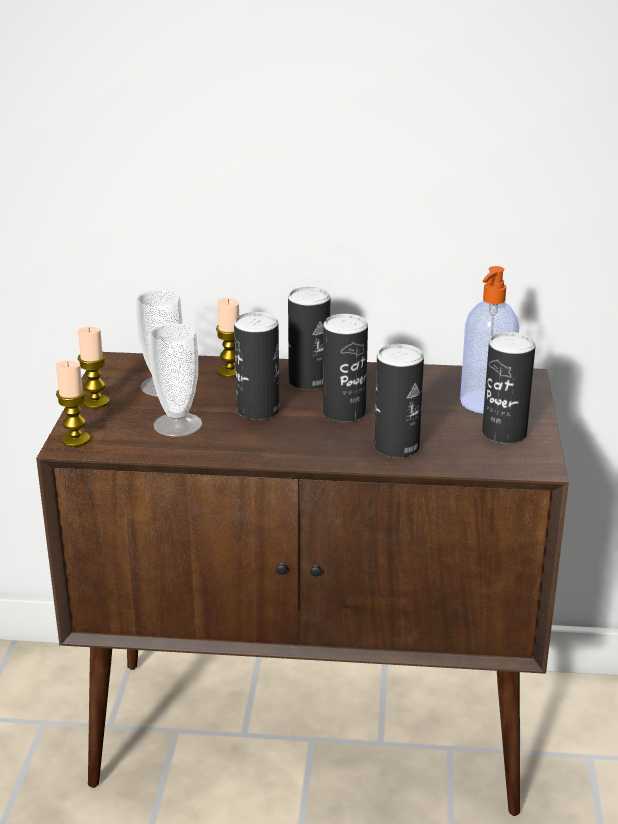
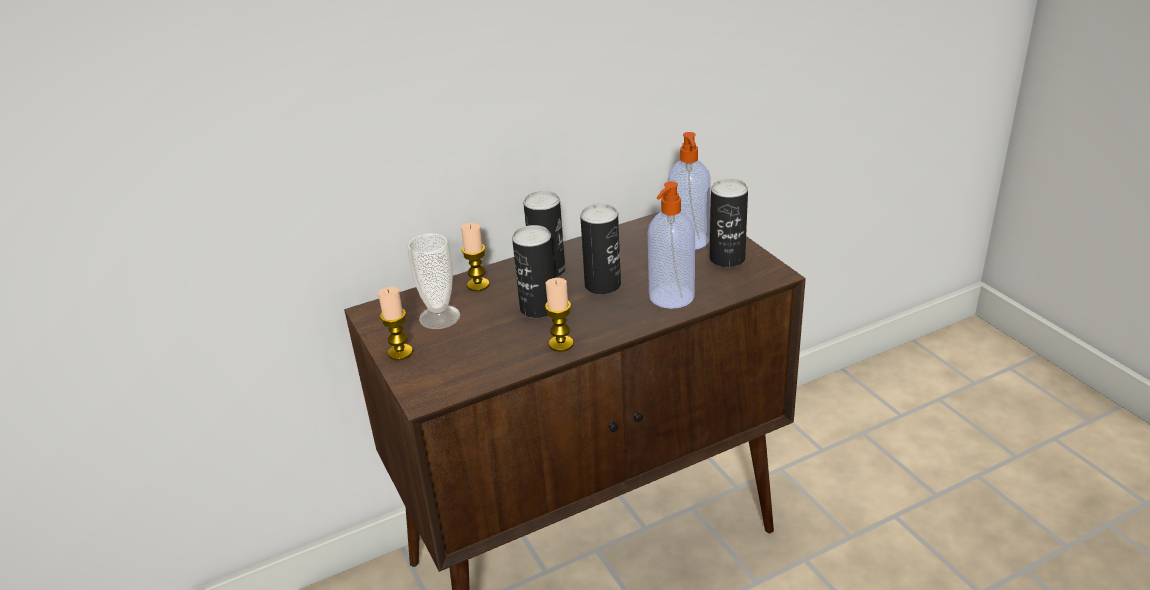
camera: 30 degrees left, 5 degrees up
candle [56,361,90,447] -> candle moved to [545,278,574,352]
cup [149,323,202,437] -> none
can [374,344,424,458] -> soap dispenser [648,181,695,309]

